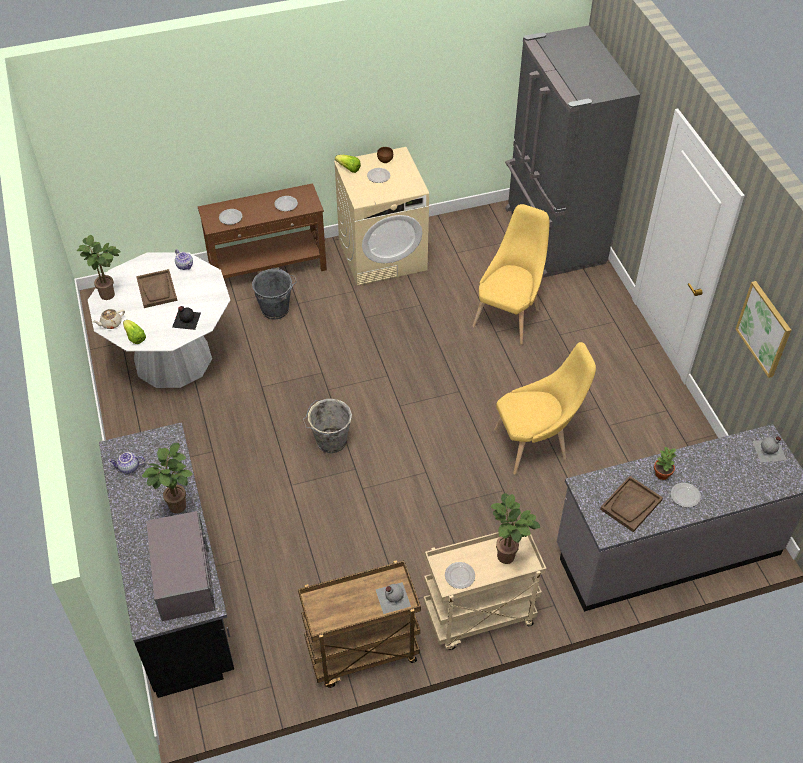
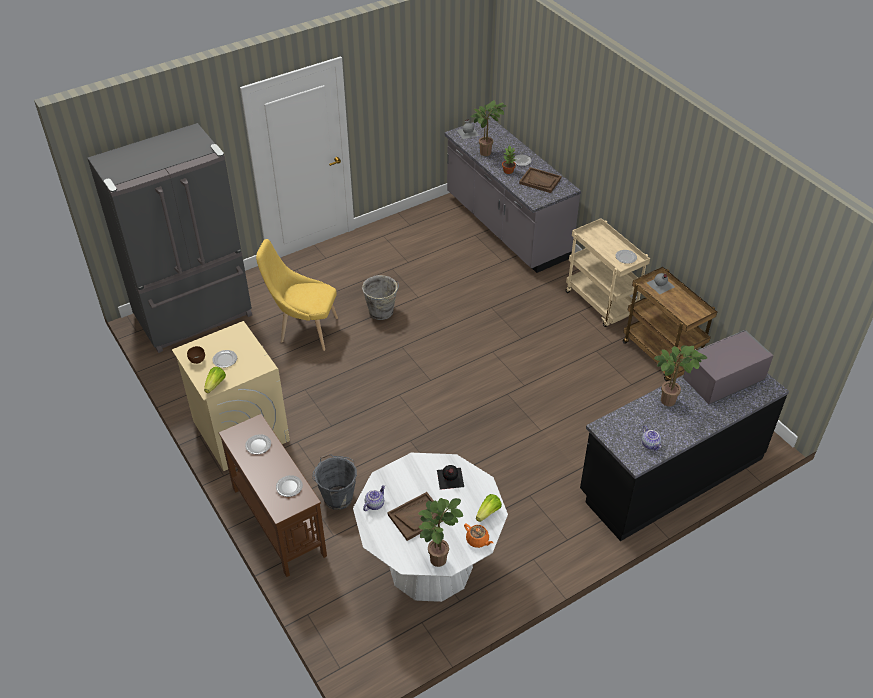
camera: 105 degrees left, 5 degrees down
beige teapot [92,309,125,329] -> orange teapot [464,523,494,548]
grey bucket [302,399,352,453] -> grey bucket moved to [362,275,399,320]
potted plant [491,493,540,564] -> potted plant moved to [471,100,506,156]
yellow chair [494,342,596,475] -> none
picture [736,281,791,378] -> none

